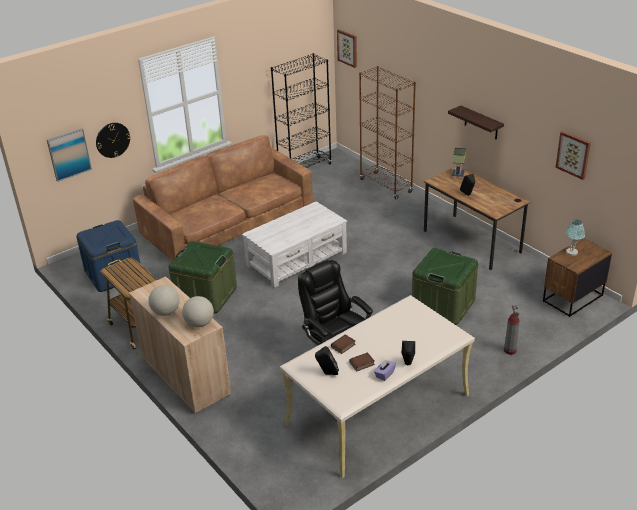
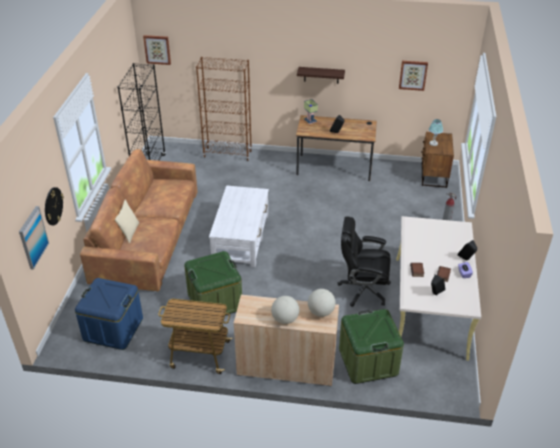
camera: 45 degrees left, 5 degrees up
green storage box [412,248,478,325] -> green storage box moved to [339,309,404,384]
none -> beige pillow [115,199,139,243]

